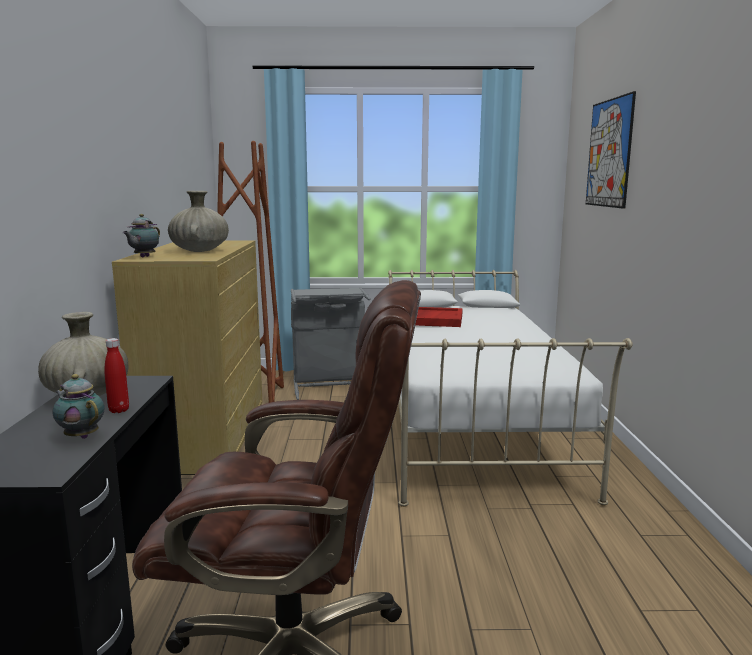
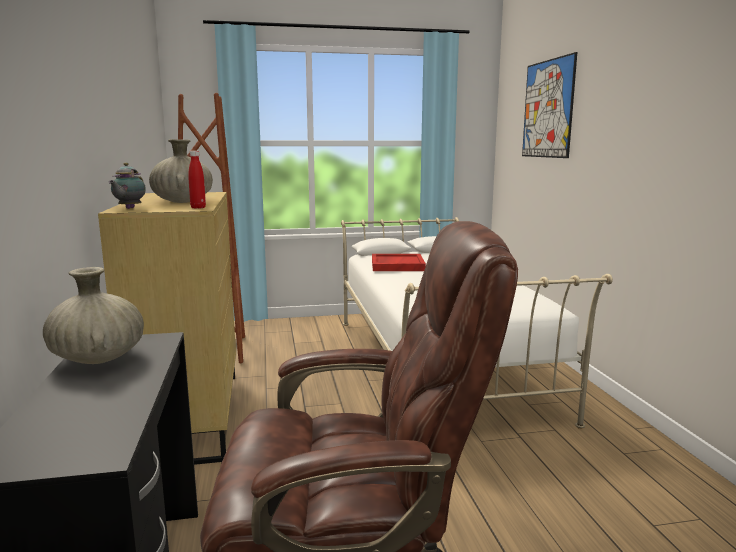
camera: 10 degrees left, 0 degrees up
teapot [53,374,104,439] -> none
red bottle [104,338,129,413] -> red bottle moved to [188,151,206,209]
grey laundry basket [291,287,371,400] -> none

